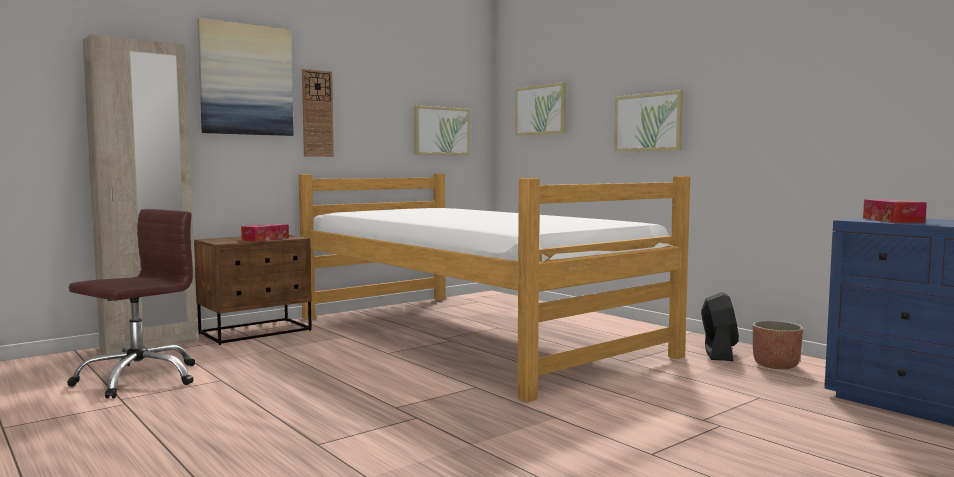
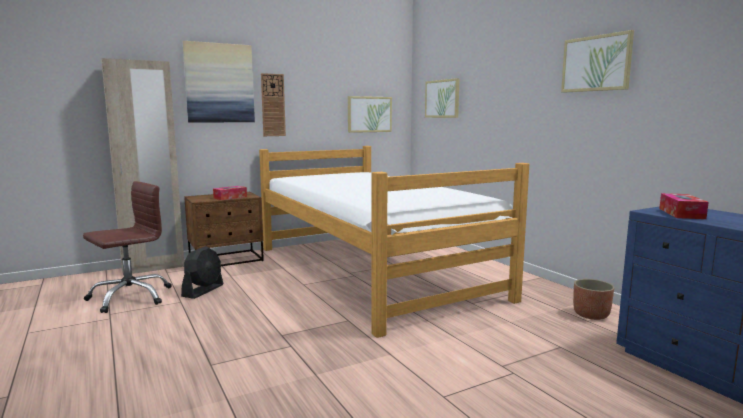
camera: 10 degrees right, 5 degrees up
picture [614,90,683,152] -> picture moved to [561,30,634,93]
black fan [701,292,739,361] -> black fan moved to [181,246,224,299]

